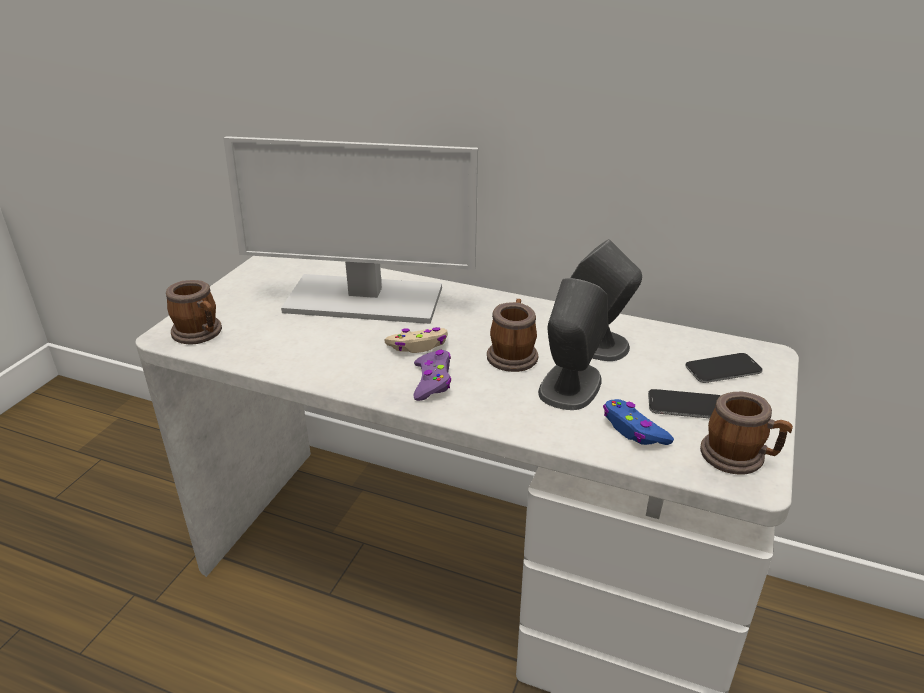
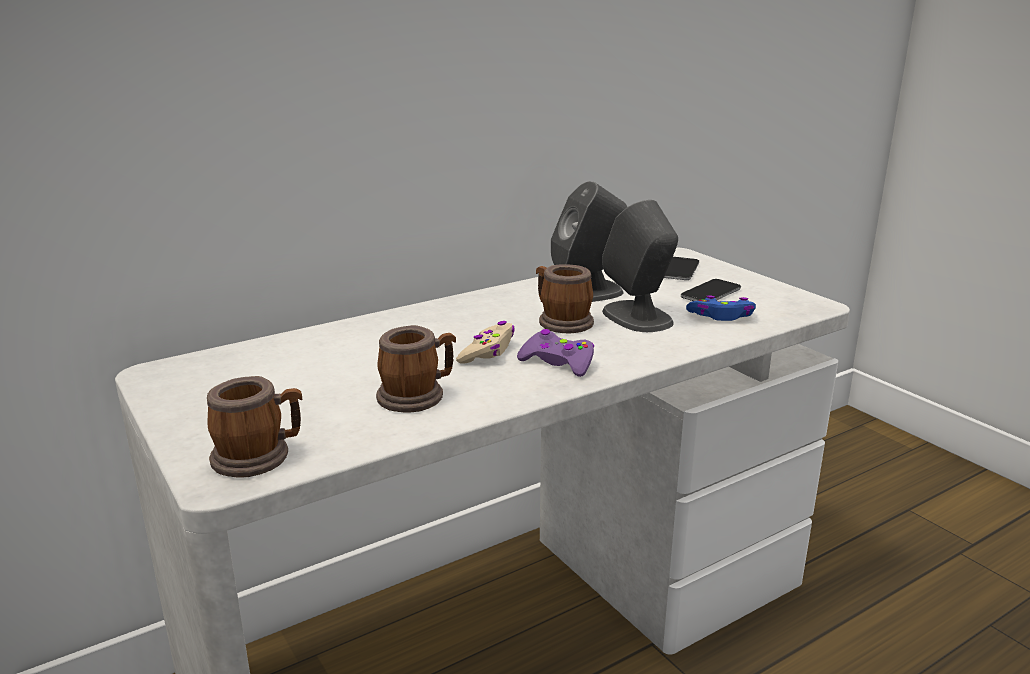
camera: 55 degrees left, 10 degrees down
monitor [223,136,478,324] -> none
mug [700,392,793,475] -> mug moved to [376,325,456,412]

